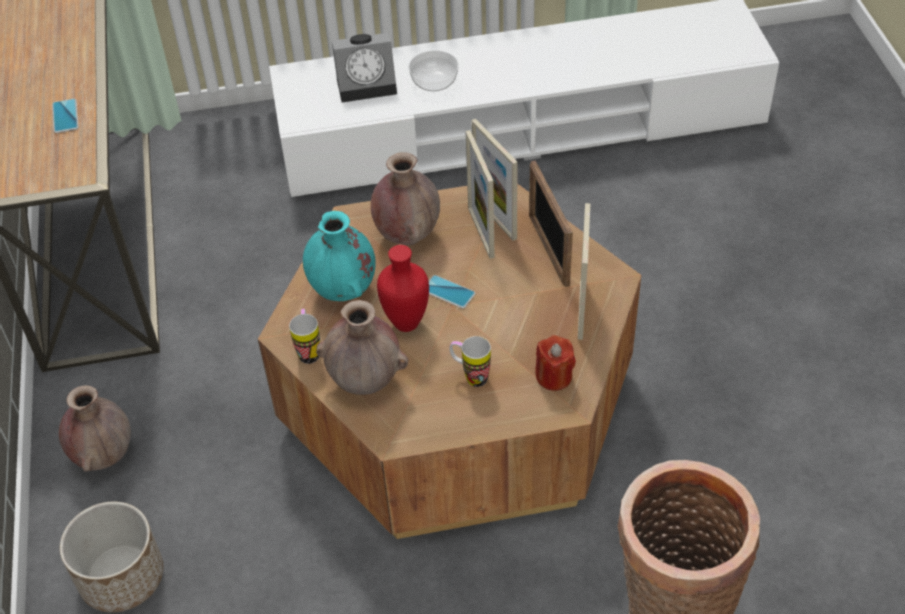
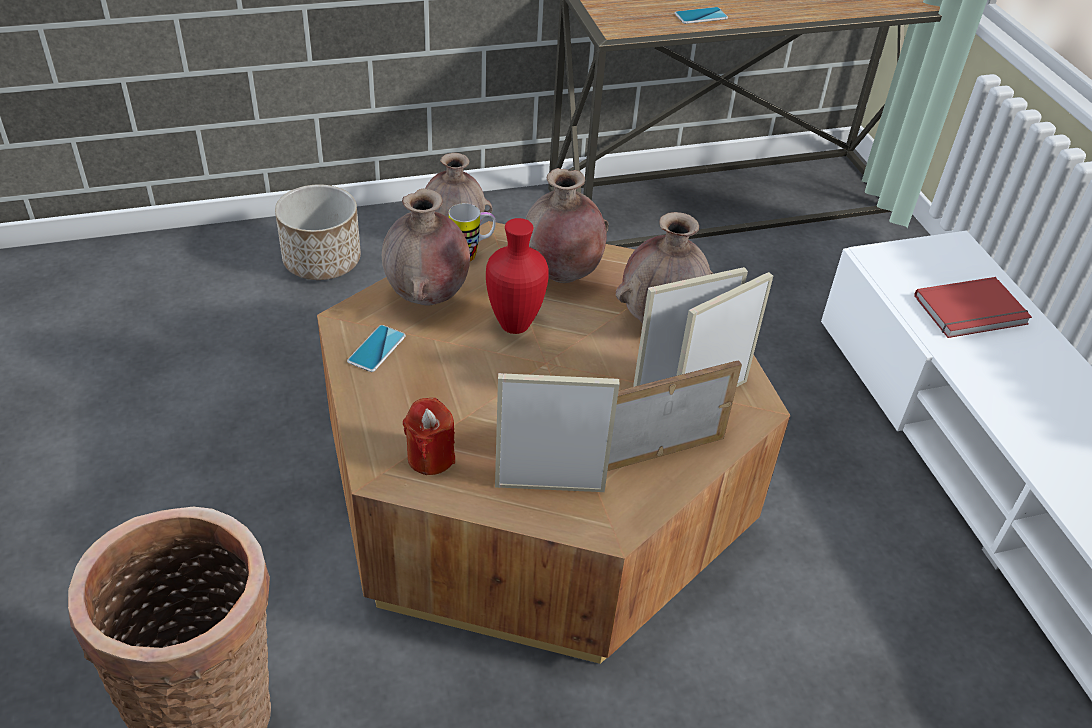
camera: 80 degrees right, 5 degrees down
turquoise vase [303,211,376,301] -> brown vase [526,168,609,283]
alarm clock [332,33,397,102] -> red book [914,277,1032,338]
bowl [409,50,459,91] -> none
phone [429,275,476,309] -> phone moved to [347,325,406,372]
mug [449,336,491,387] -> none

